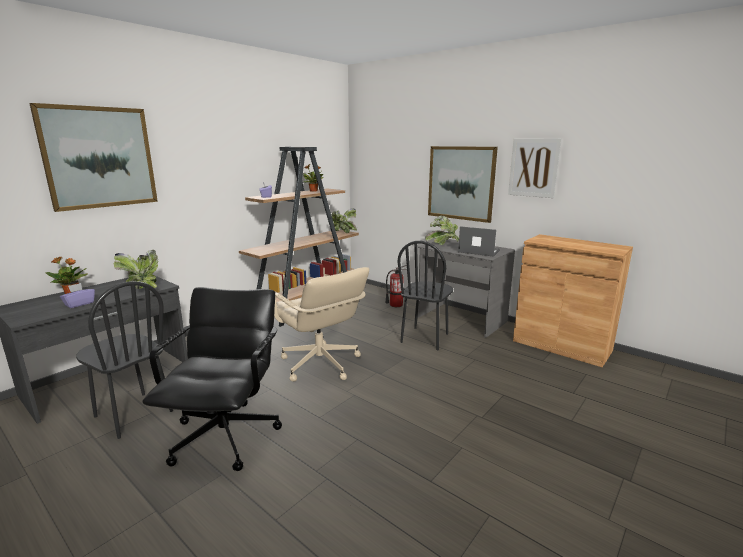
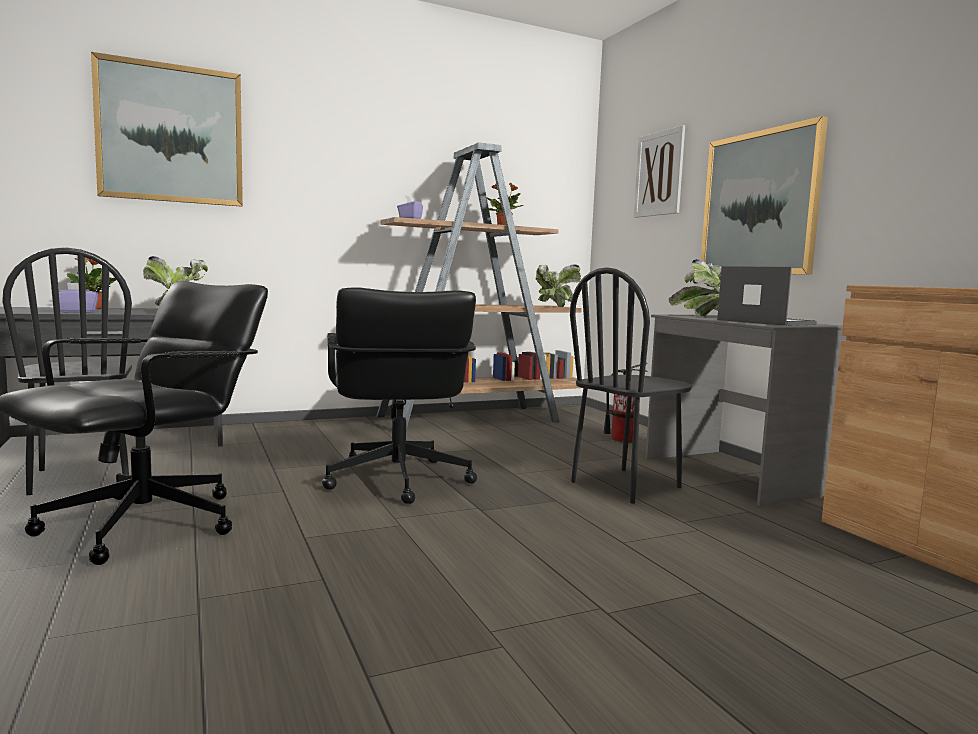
camera: 25 degrees right, 10 degrees down
beige office chair [274,267,369,382] -> black office chair [322,287,477,504]
picture [508,138,562,198] -> picture moved to [634,125,685,218]

